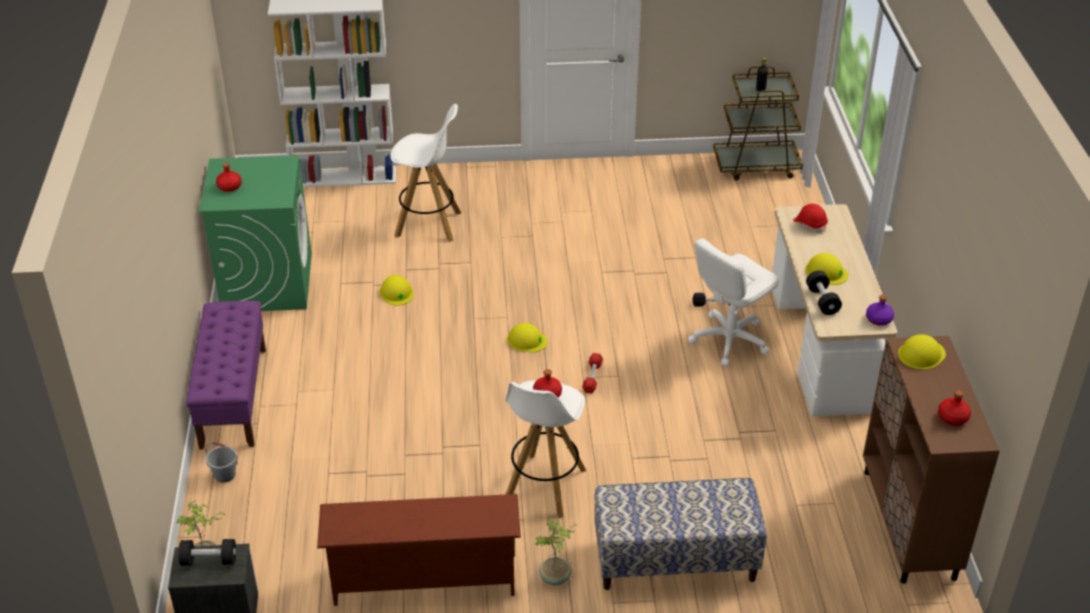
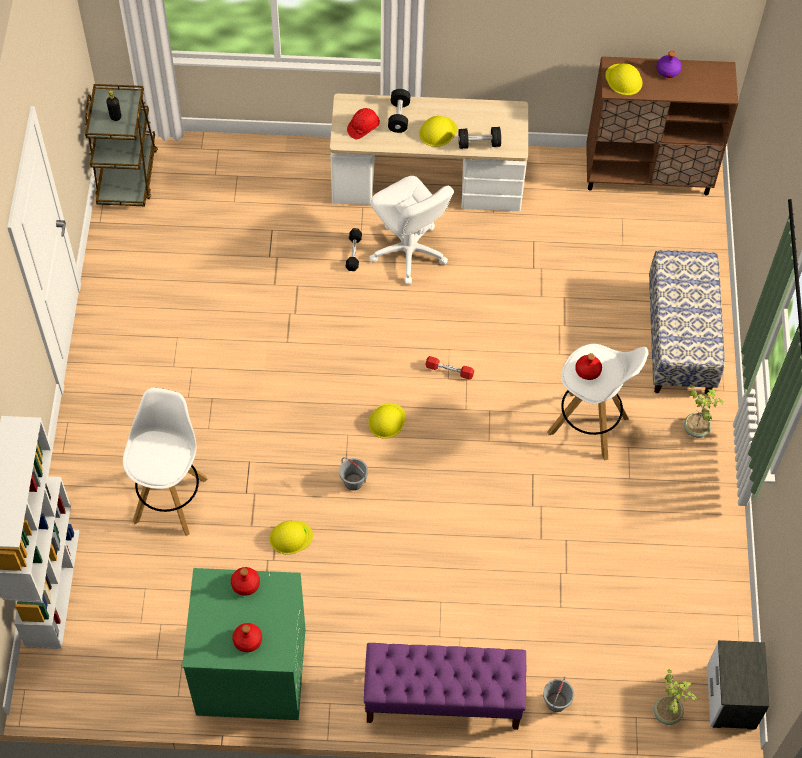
camera: 85 degrees left, 20 degrees up
black dumbbell [178,539,236,566] -> black dumbbell moved to [388,89,411,133]
brown shoe rack [317,494,521,606] -> none
purple bottle [866,295,894,326] -> purple bottle moved to [657,51,682,78]
red bottle [938,390,971,426] -> red bottle moved to [231,567,260,596]
none -> grey bucket [339,457,368,490]

